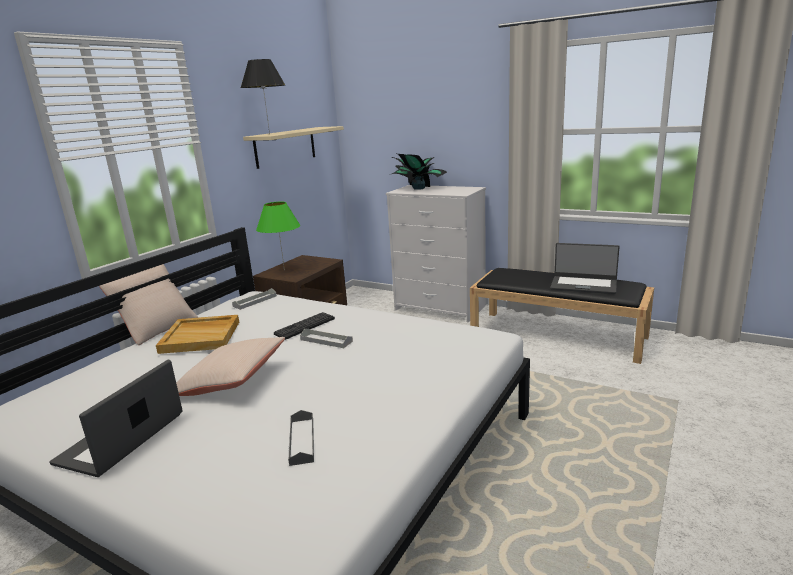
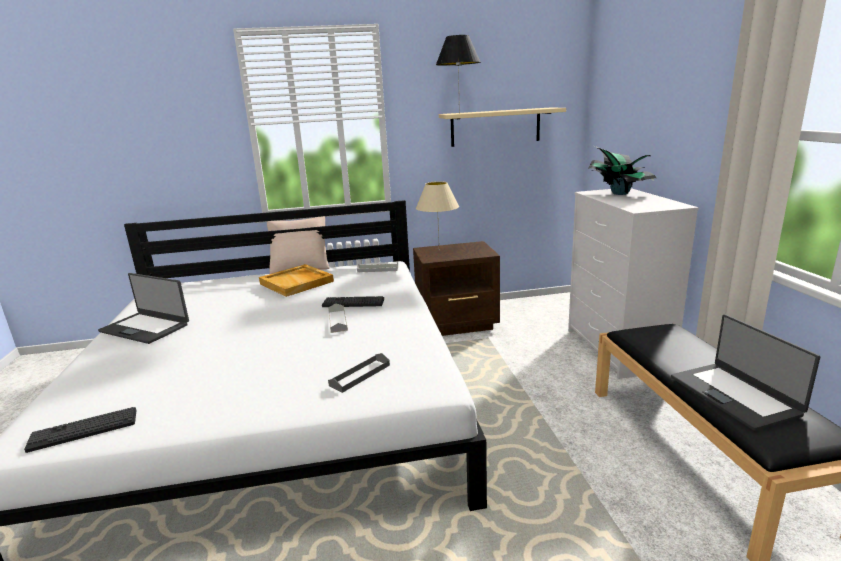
camera: 50 degrees right, 0 degrees up
laptop [49,360,183,477] -> laptop turned 135 degrees counterclockwise [98,273,189,344]
beige pillow [176,337,285,396] -> none
green table lamp [256,202,300,271] -> beige table lamp [416,181,459,241]
grey tray [288,410,314,466] -> grey tray moved to [328,353,390,393]
none -> keyboard [24,407,136,453]

